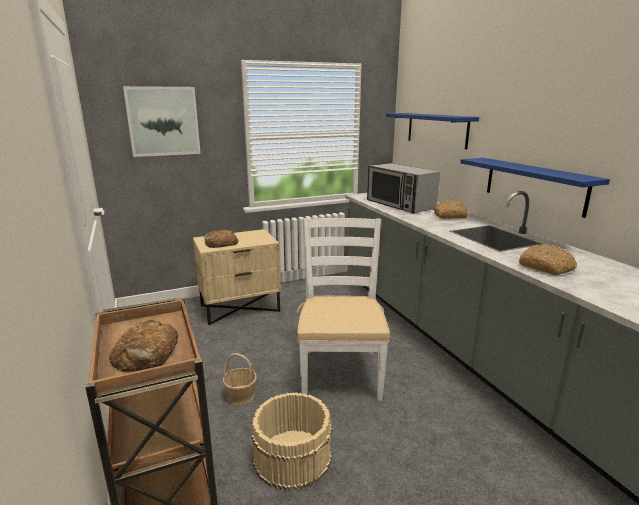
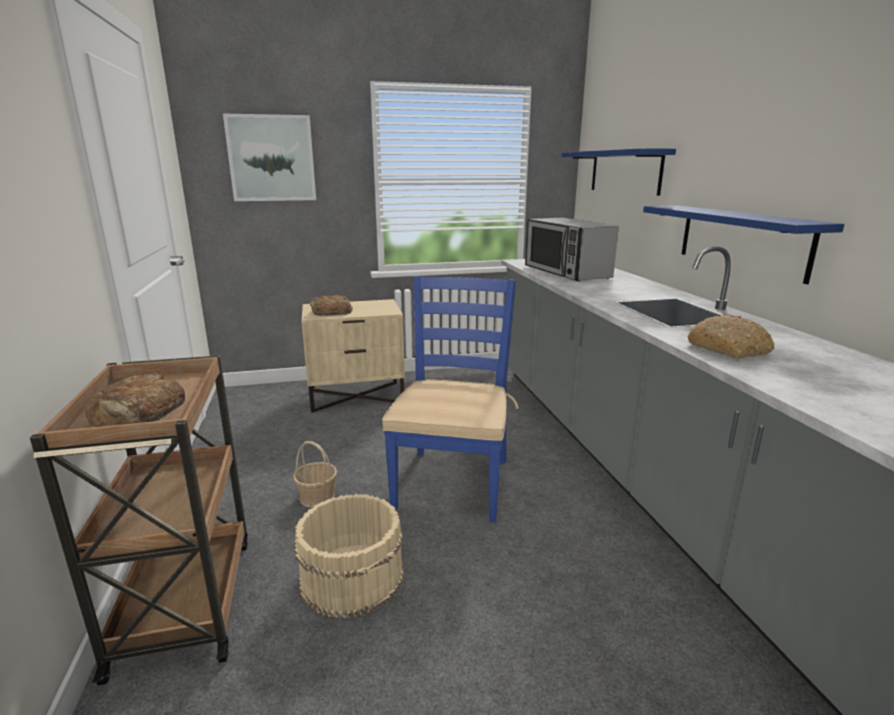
camera: 10 degrees right, 0 degrees up
white chair [297,218,390,401] -> blue chair [382,276,519,522]
bread [434,200,468,219] -> none

